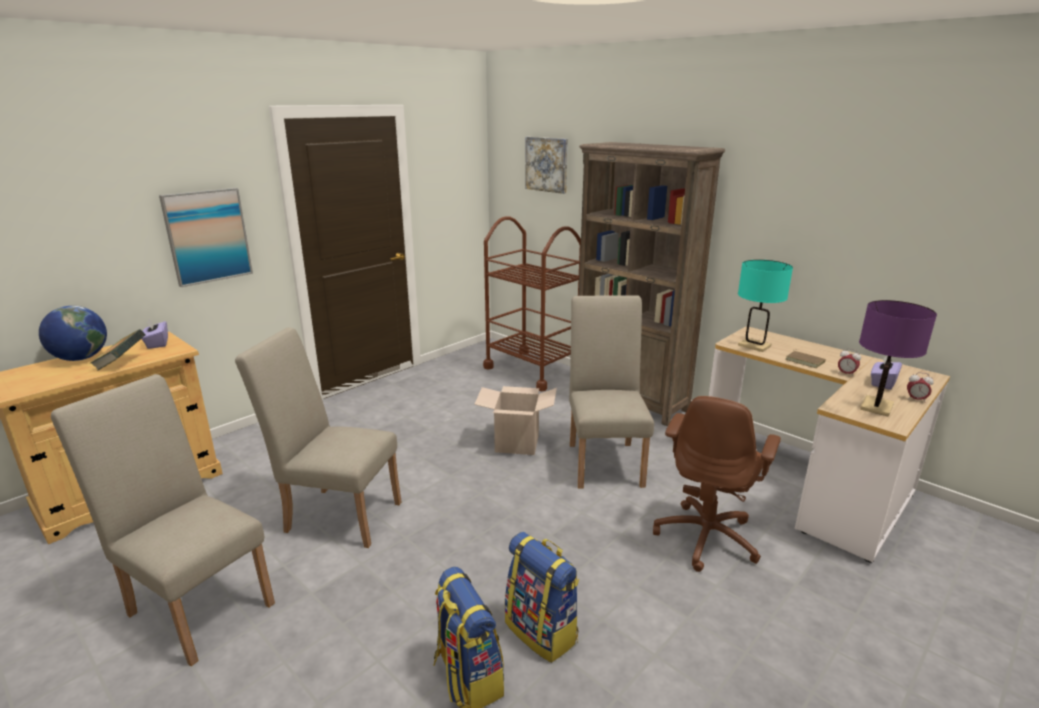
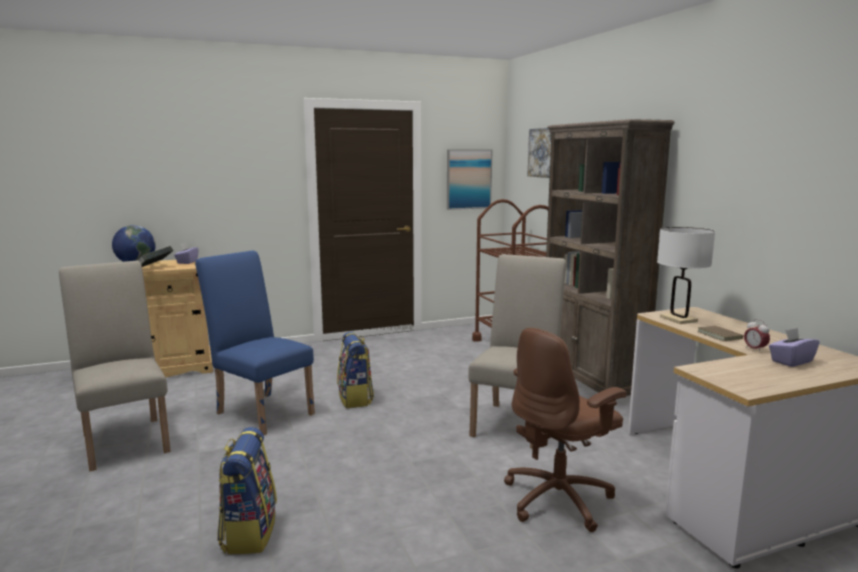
camera: 25 degrees right, 10 degrees down
picture [159,188,253,287] -> picture moved to [447,149,493,210]
beige chair [235,327,402,548] -> blue chair [195,250,315,435]
cardboard box [474,386,557,455] -> none
backpack [505,532,579,663] -> backpack moved to [337,332,374,408]
turquoise table lamp [738,260,793,352] -> white table lamp [657,227,715,324]
purple table lamp [859,300,937,417] -> none
alarm clock [907,372,934,402] -> none

